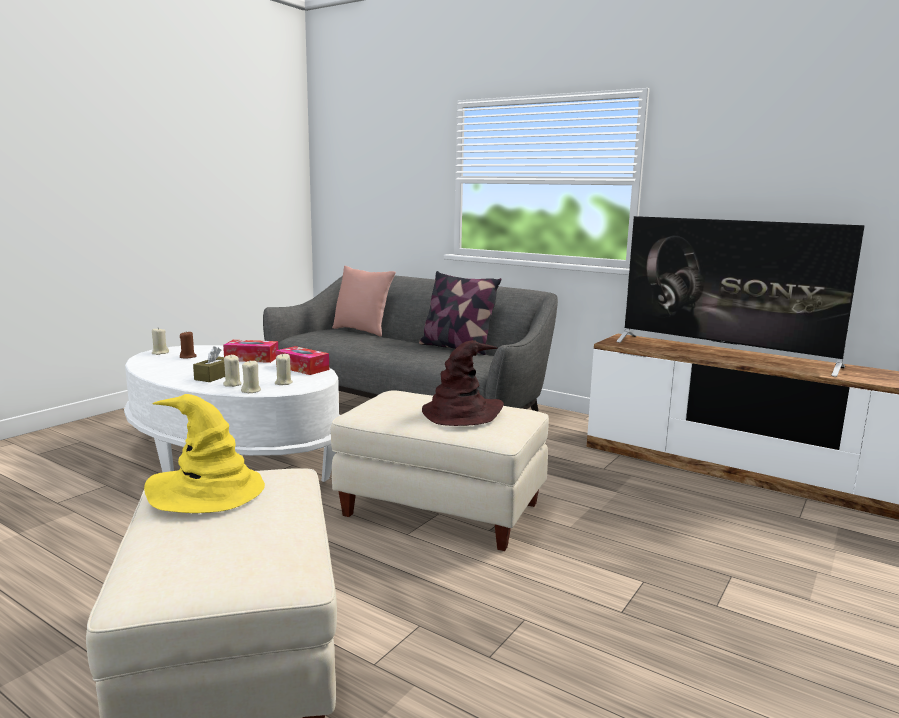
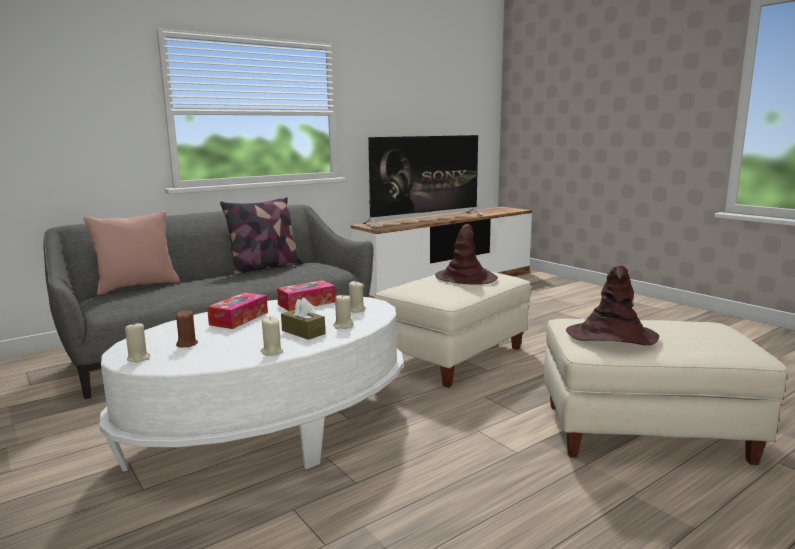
camera: 70 degrees left, 0 degrees up
yellow hat [144,394,265,513] -> brown hat [566,265,659,345]
beige candle [241,361,261,393] -> beige candle moved to [261,316,283,356]

